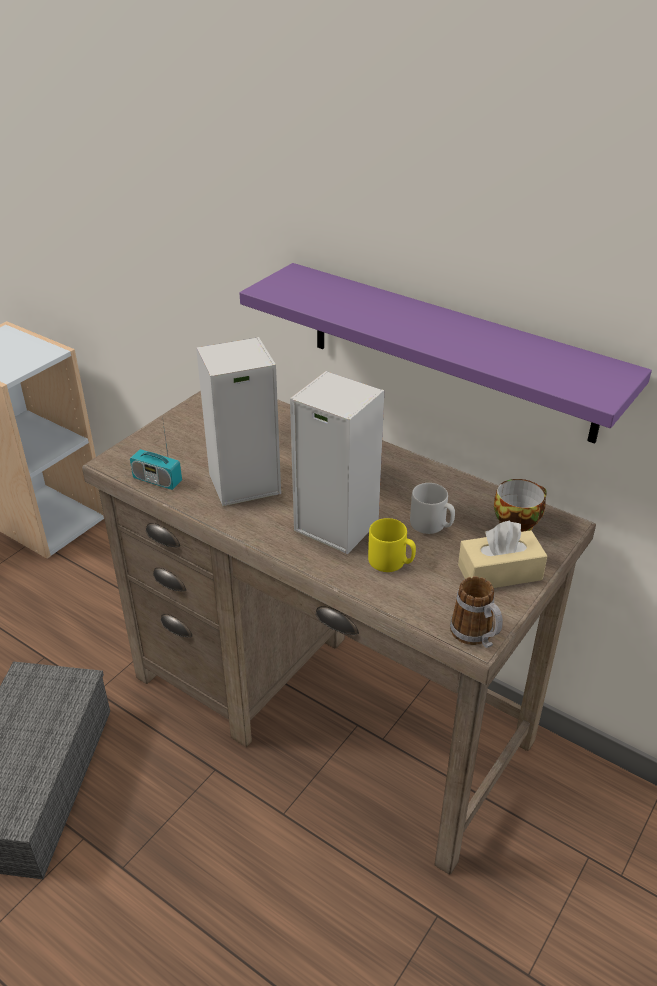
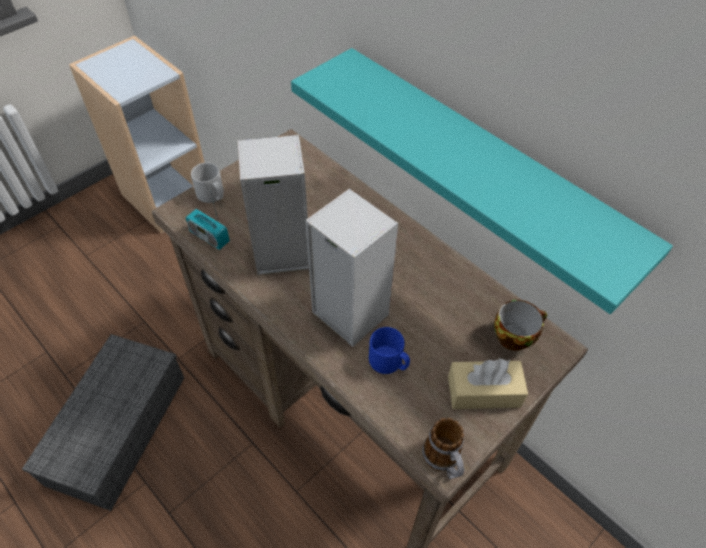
camera: 10 degrees right, 15 degrees up
purple shelf [240,263,652,444] -> turquoise shelf [291,48,673,314]
yellow mug [368,518,416,572] -> blue mug [369,327,410,374]
grey mug [410,483,455,534] -> grey mug moved to [191,163,224,203]

